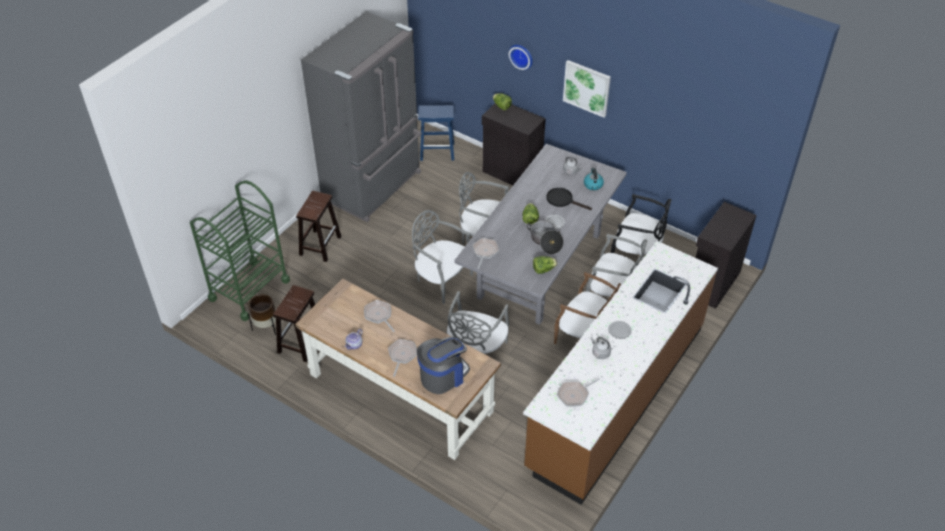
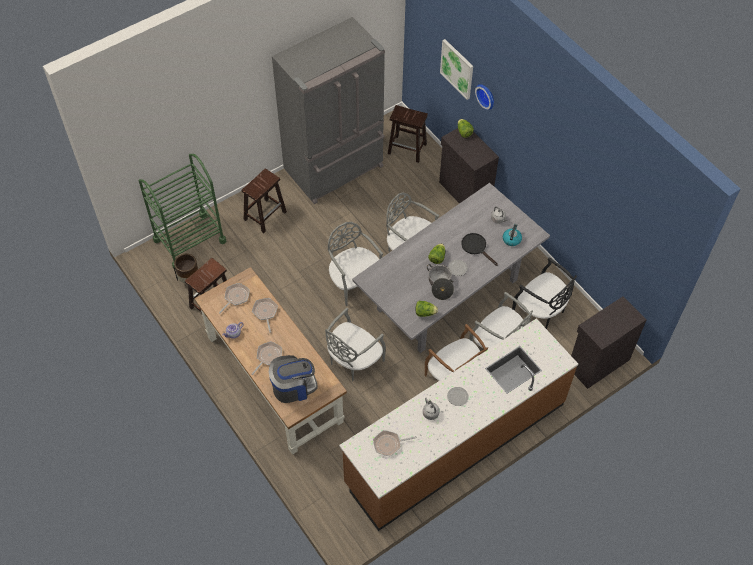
camera: 20 degrees right, 10 degrees up
blue stool [418,105,454,161] -> brown stool [388,105,428,163]
frying pan [472,238,499,269] -> frying pan moved to [219,283,250,314]
picture [563,60,611,118] -> picture moved to [440,39,473,100]

